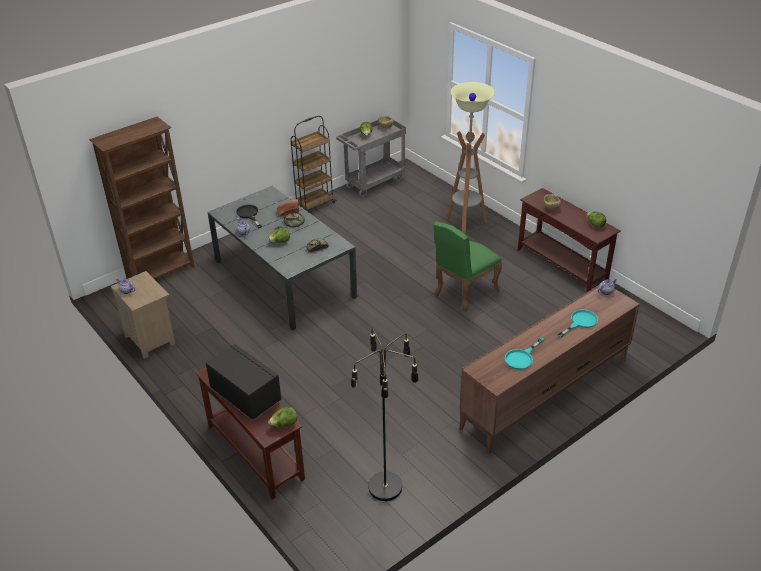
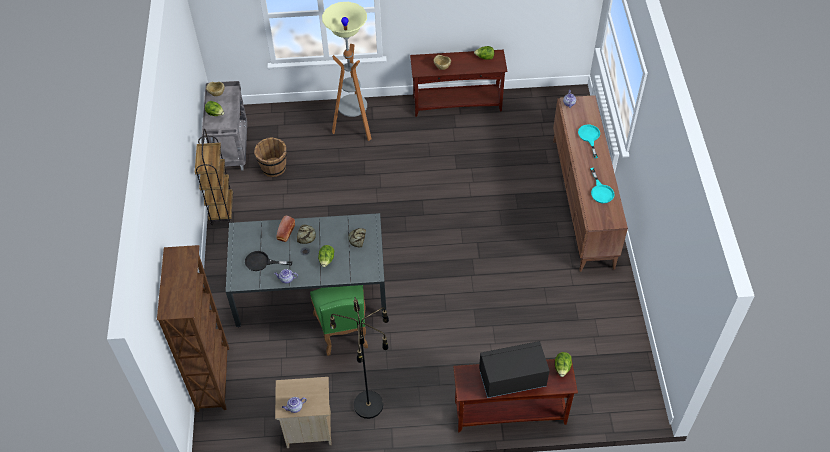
camera: 55 degrees left, 15 degrees up
floor lamp [351,329,419,501] -> floor lamp moved to [330,297,389,419]
green chair [434,222,502,312] -> green chair moved to [310,285,368,356]
none -> brown bucket [254,137,287,177]

